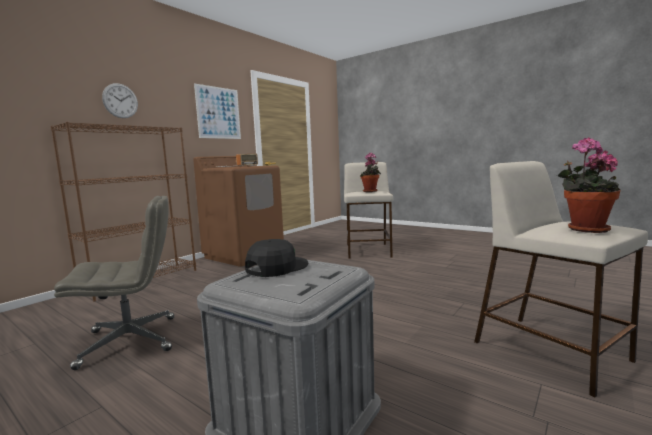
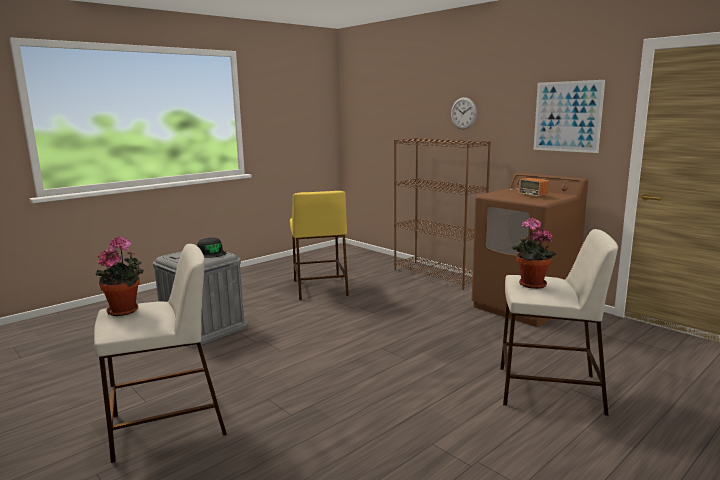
camera: 100 degrees right, 5 degrees up
grey office chair [54,196,174,370] -> yellow stool [290,191,349,300]

